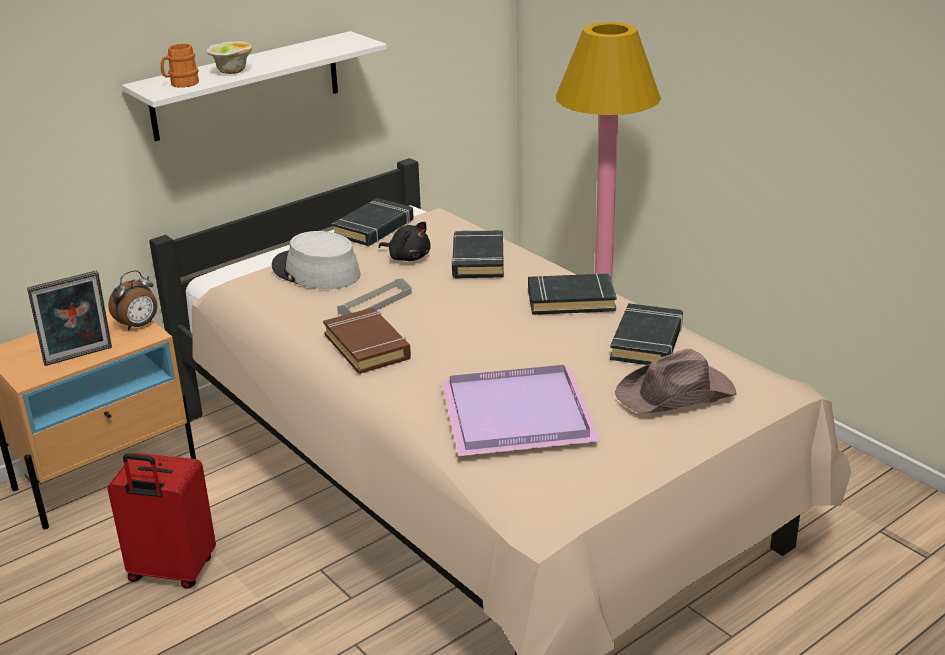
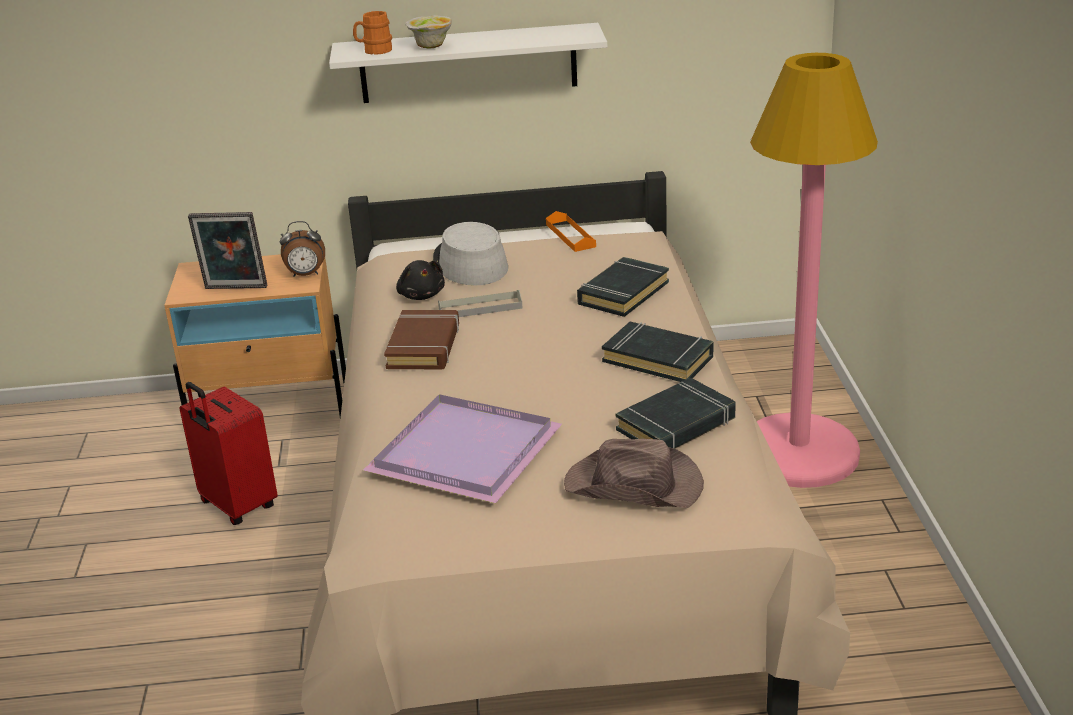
camera: 35 degrees right, 0 degrees up
black book [332,198,414,246] -> orange tray [546,211,596,252]
black plush toy [378,221,431,261] -> black plush toy moved to [396,260,445,300]

